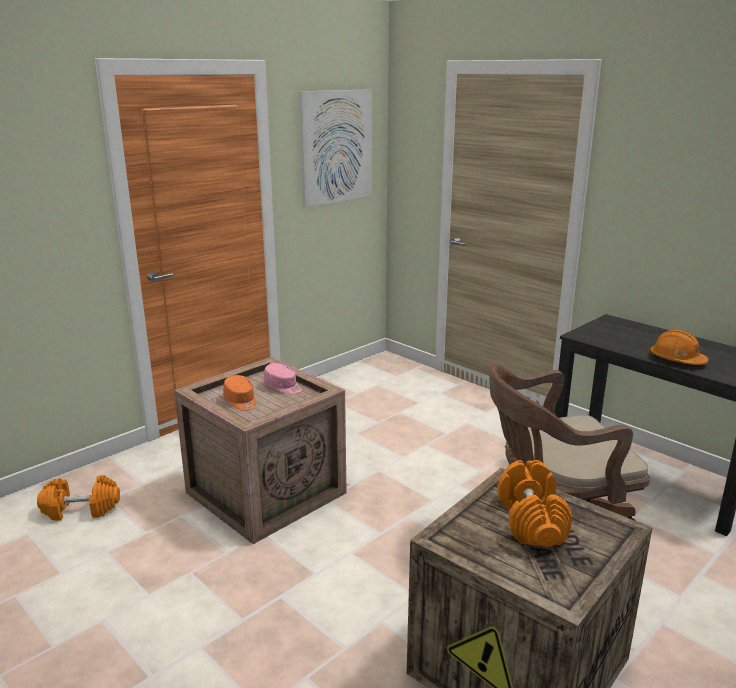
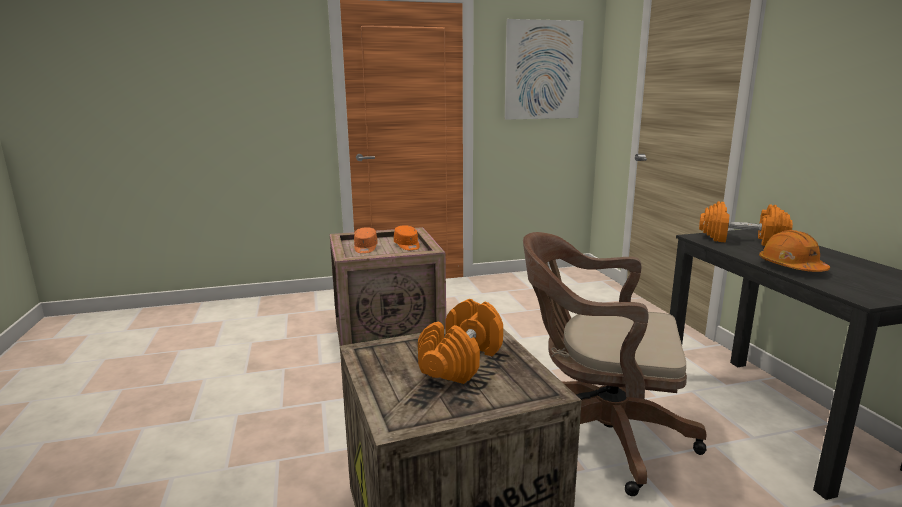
camera: 30 degrees right, 5 degrees down
orange dumbbell [37,475,120,521] -> orange dumbbell moved to [699,201,793,246]
pink cap [263,363,302,394] -> orange cap [394,225,420,250]

